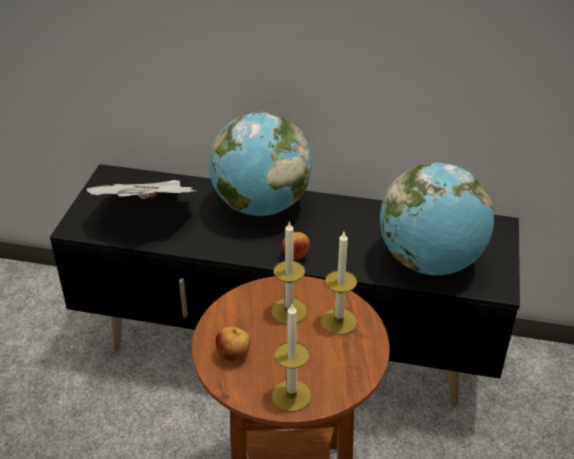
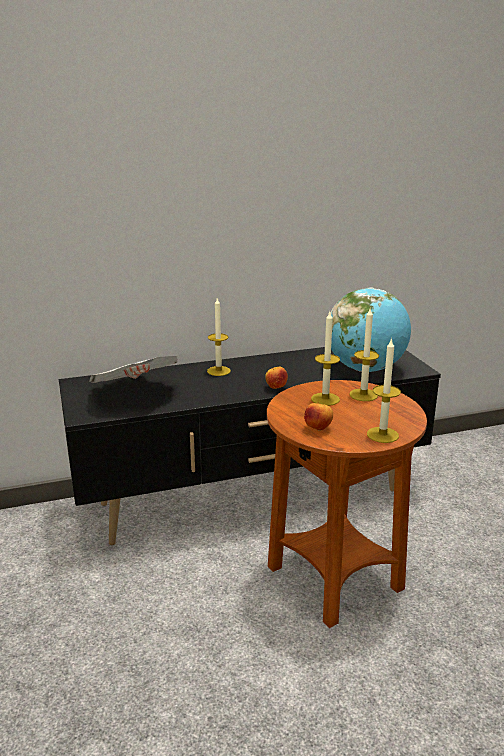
camera: 30 degrees left, 15 degrees down
globe [209,112,312,216] -> candle [207,298,231,376]

